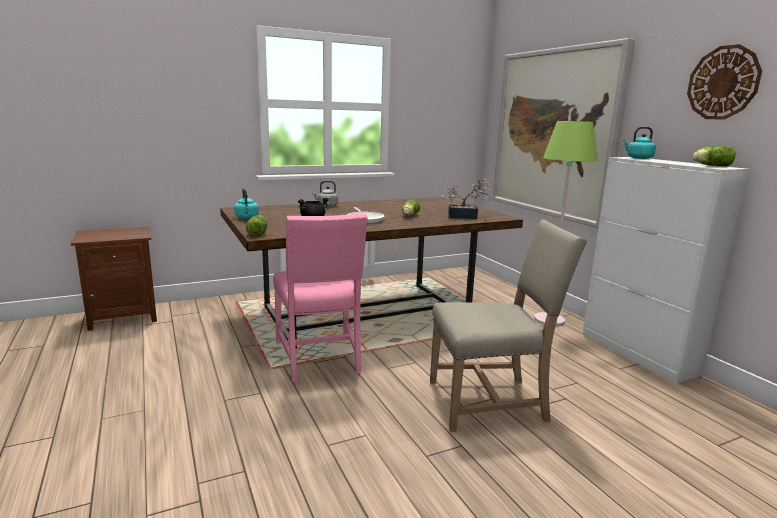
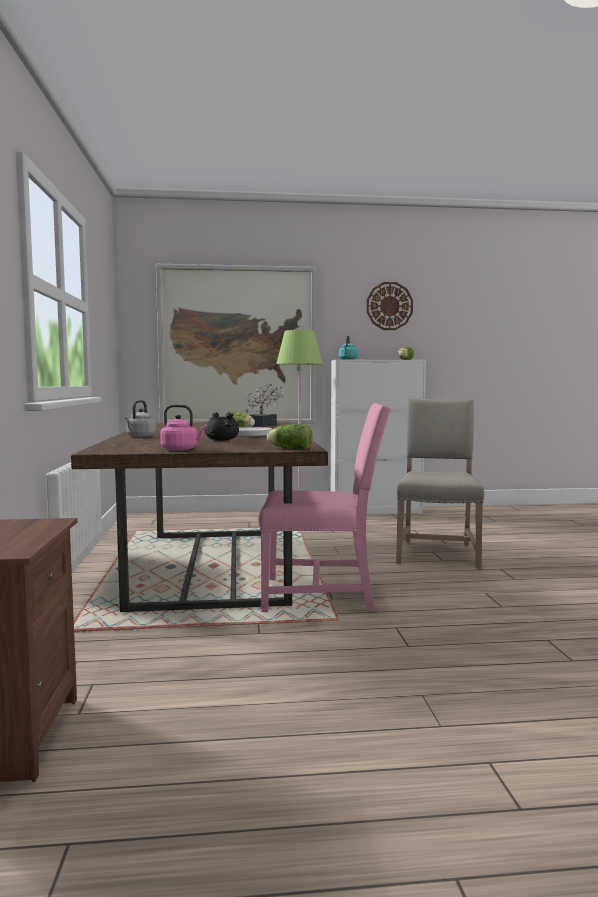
camera: 70 degrees left, 10 degrees down
turquoise kettle [234,188,259,219] -> pink kettle [160,404,207,451]

